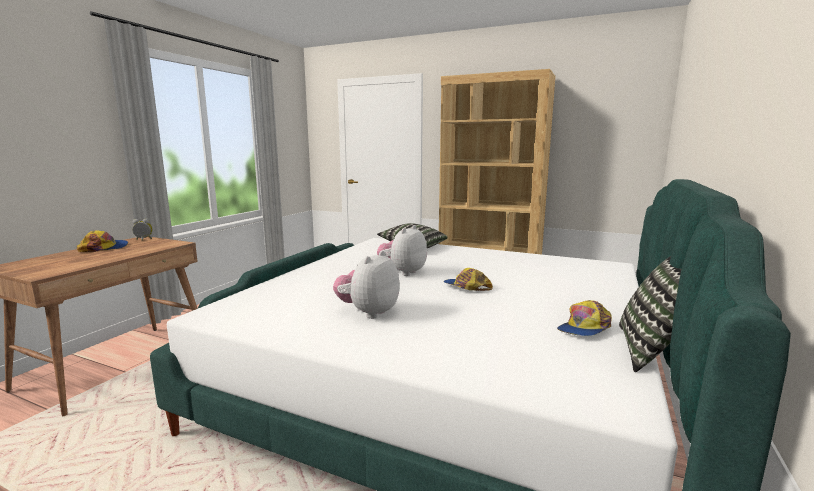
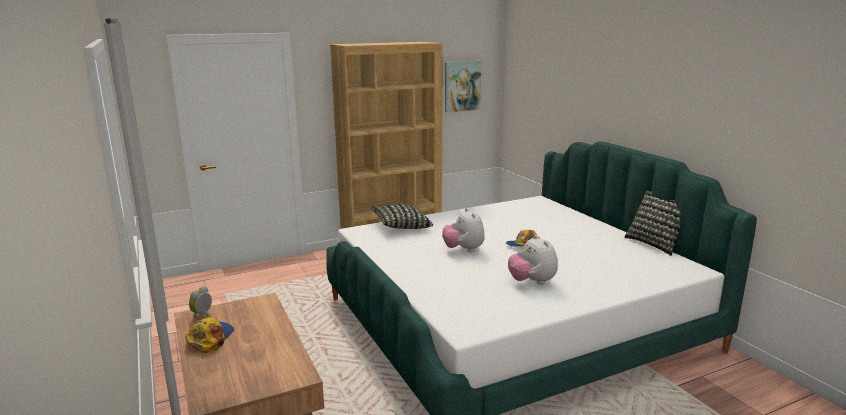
camera: 50 degrees left, 5 degrees up
cap [557,300,612,336] -> none
none -> picture [445,61,481,112]

